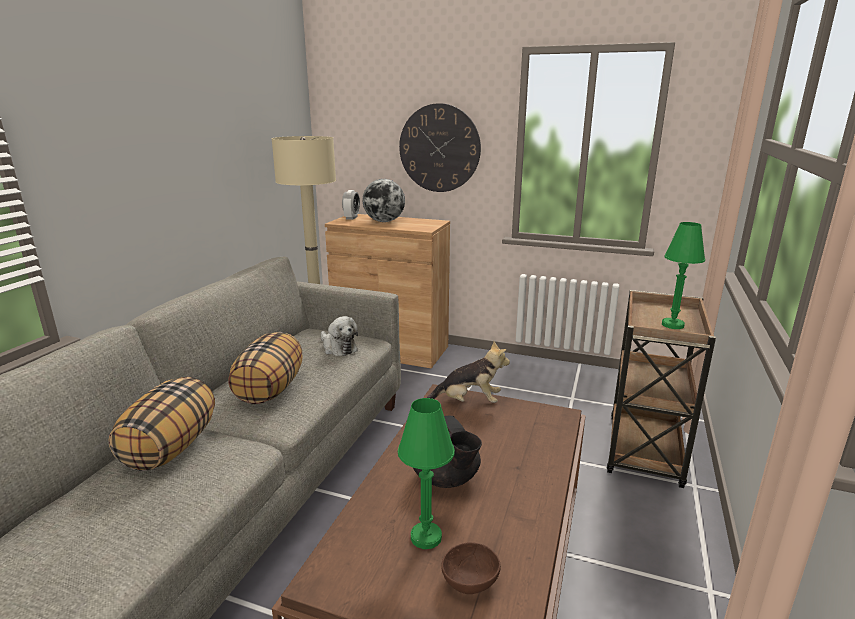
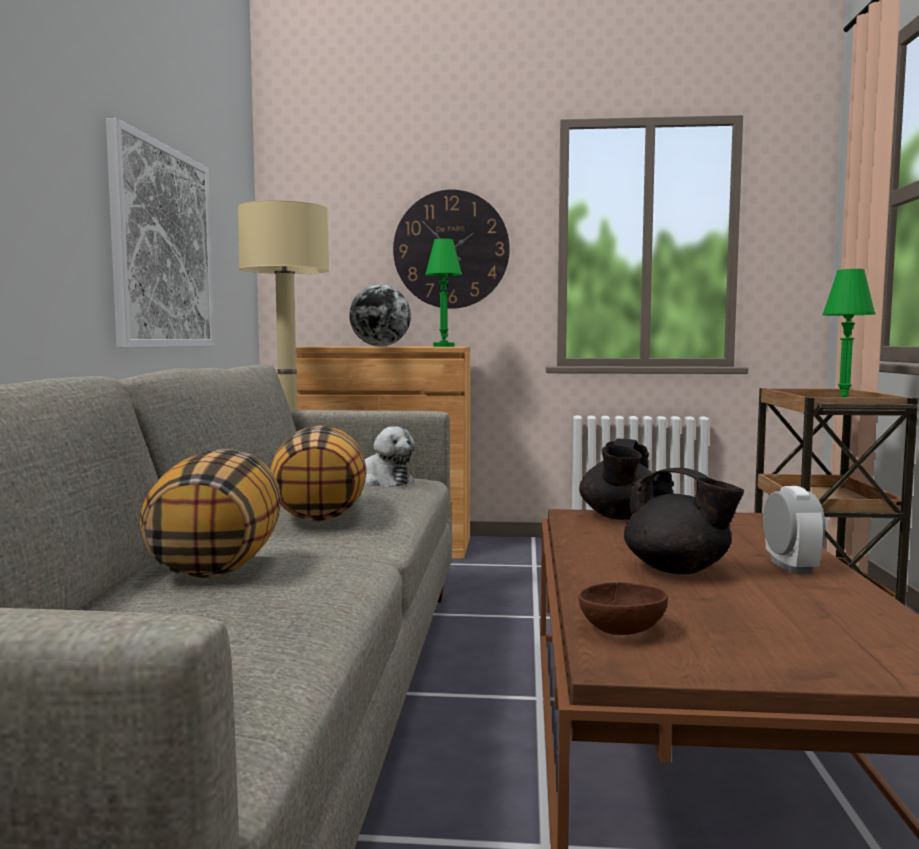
camera: 15 degrees left, 15 degrees down
alarm clock [342,190,360,220] -> alarm clock moved to [763,486,825,573]
green table lamp [398,398,455,549] -> green table lamp moved to [425,238,462,347]
plush toy [427,341,510,403] -> black teapot [579,438,653,520]
brown bowl [441,542,501,594] -> brown bowl moved to [578,582,668,635]
none -> picture [106,118,214,348]

